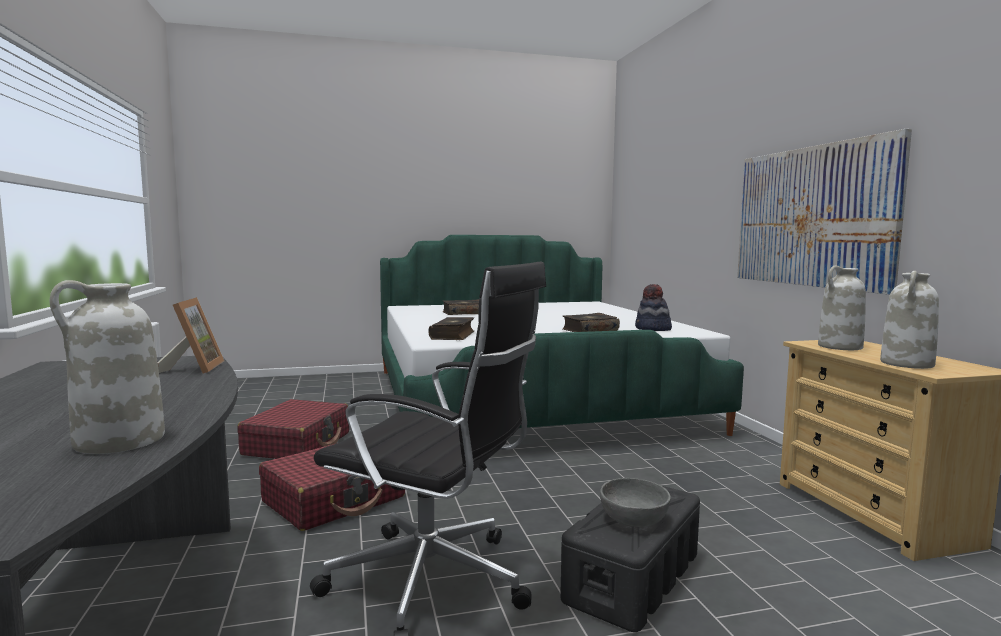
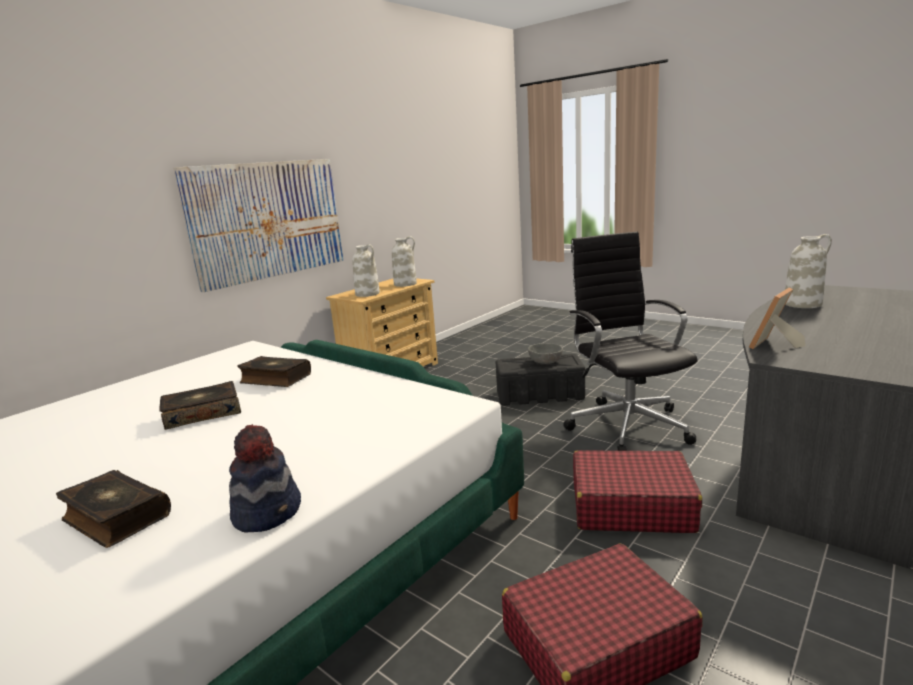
camera: 125 degrees left, 10 degrees up
book [429,317,474,340] -> book moved to [159,381,241,430]
hat [635,284,672,331] -> hat moved to [229,424,301,533]

